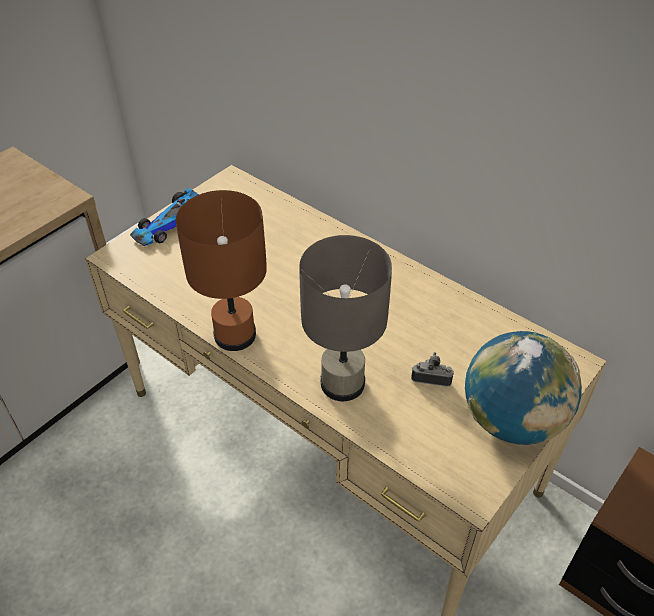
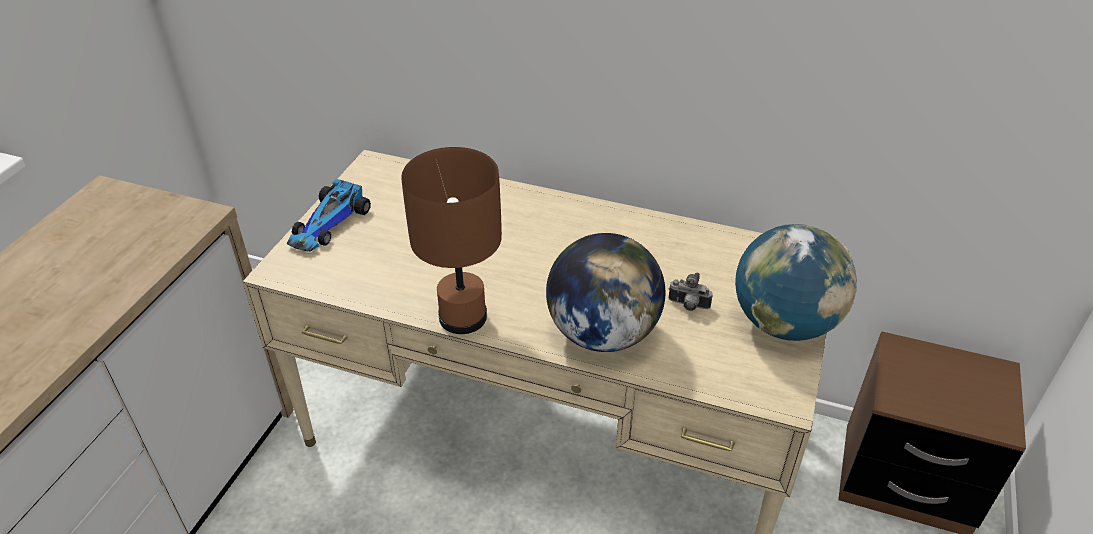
camera: 20 degrees left, 5 degrees down
grey table lamp [299,235,392,401] -> globe [546,233,666,352]
camera [411,352,454,387] -> camera turned 150 degrees counterclockwise [669,273,713,311]

